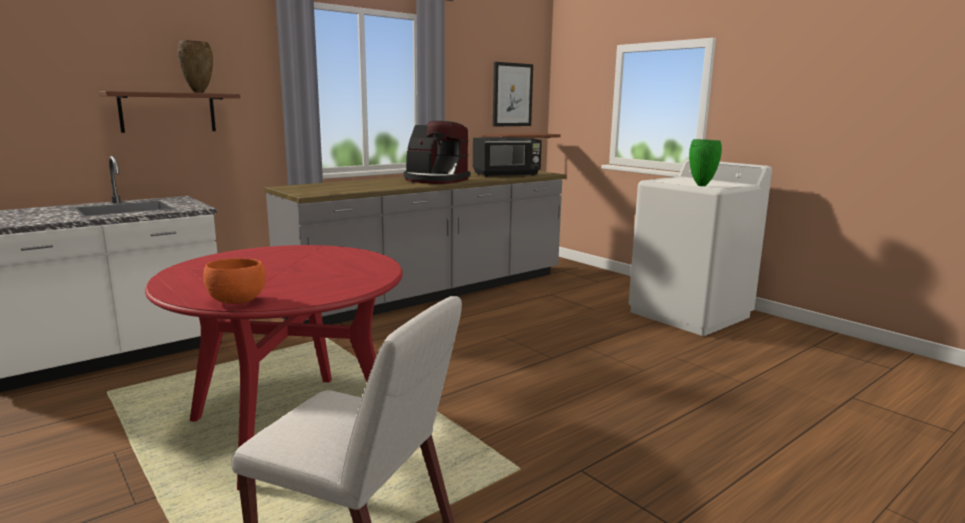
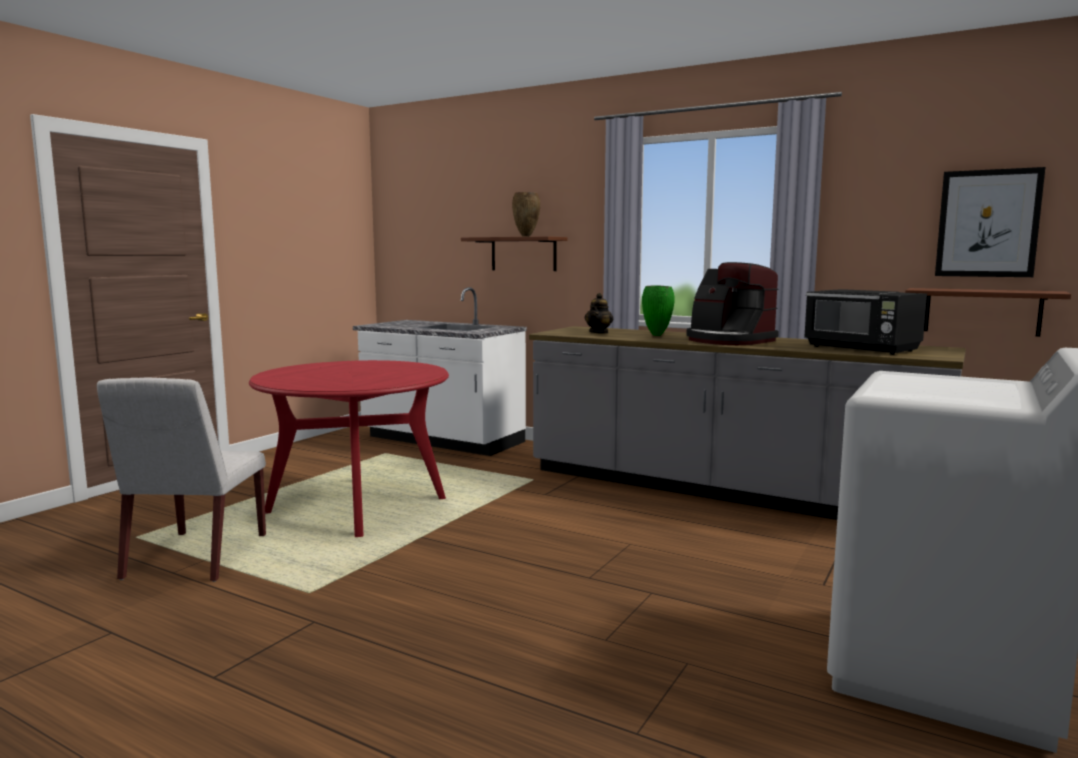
camera: 70 degrees right, 5 degrees down
orange bowl [203,258,266,304] -> none
coffee machine [404,121,470,184] -> coffee machine turned 45 degrees counterclockwise [687,262,779,345]
green vase [689,139,722,186] -> green vase moved to [642,285,675,336]
none -> teapot [585,293,613,334]

